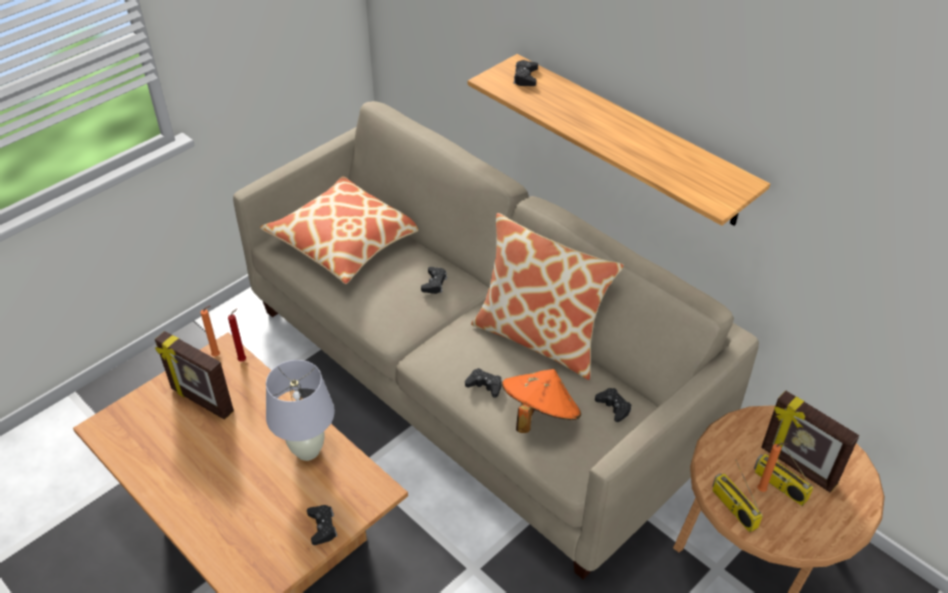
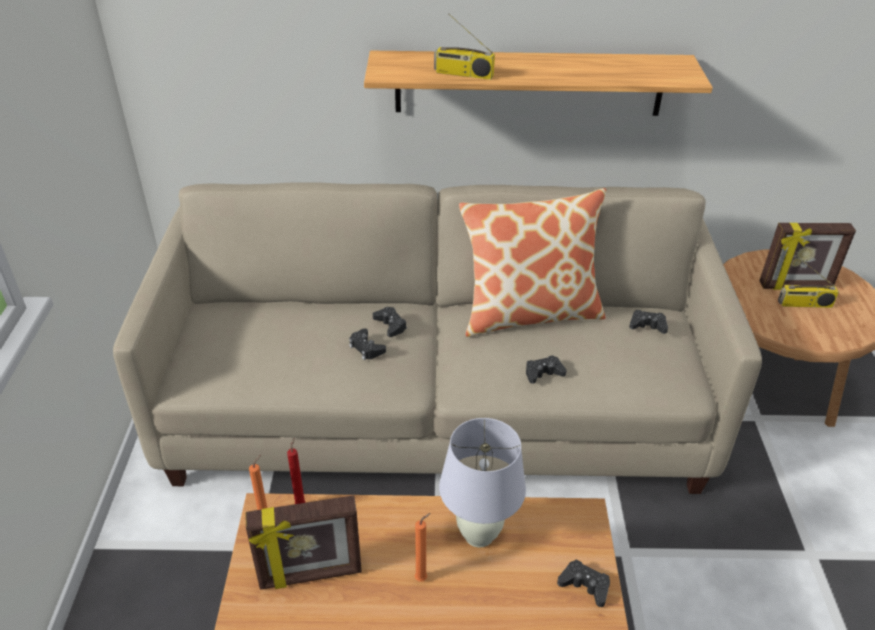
camera: 45 degrees left, 5 degrees down
pillow [260,176,418,284] -> none
orange hat [502,369,581,433] -> none
black game controller [513,60,538,86] -> black game controller moved to [349,328,386,360]
radio [712,460,763,533] -> radio moved to [434,14,495,80]
orange candle [757,443,788,492] -> orange candle moved to [415,513,431,582]

